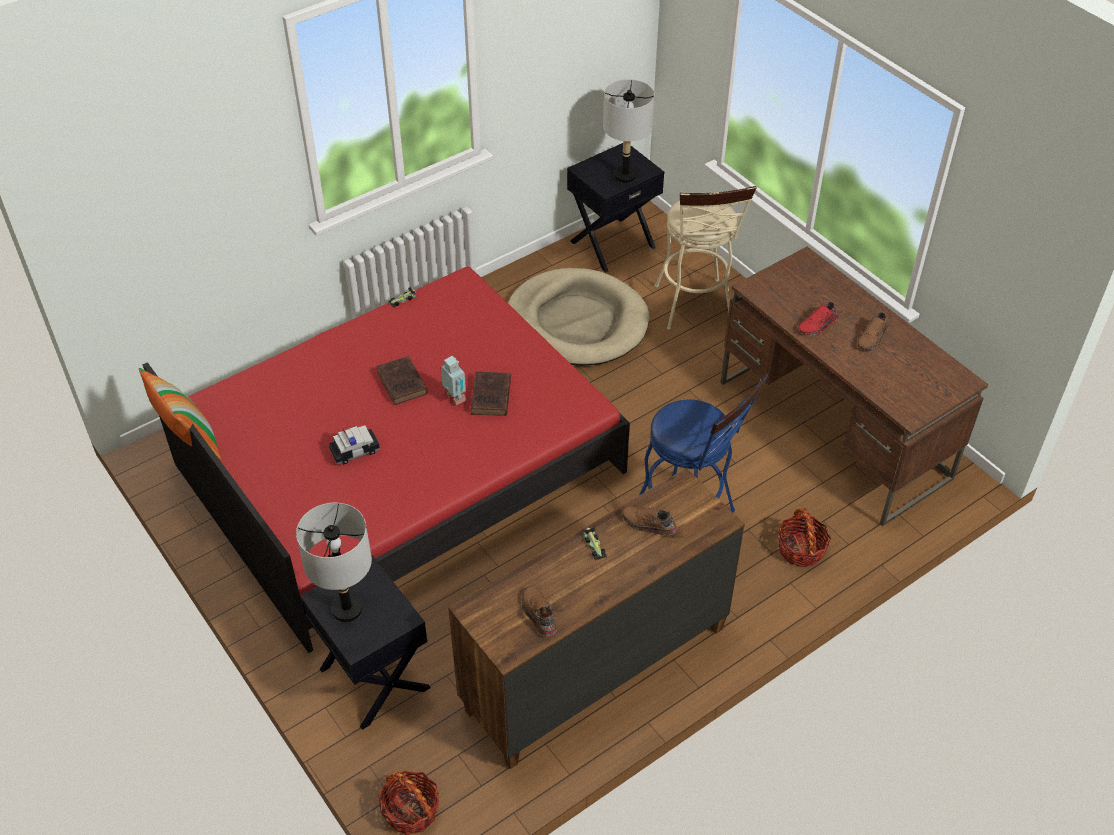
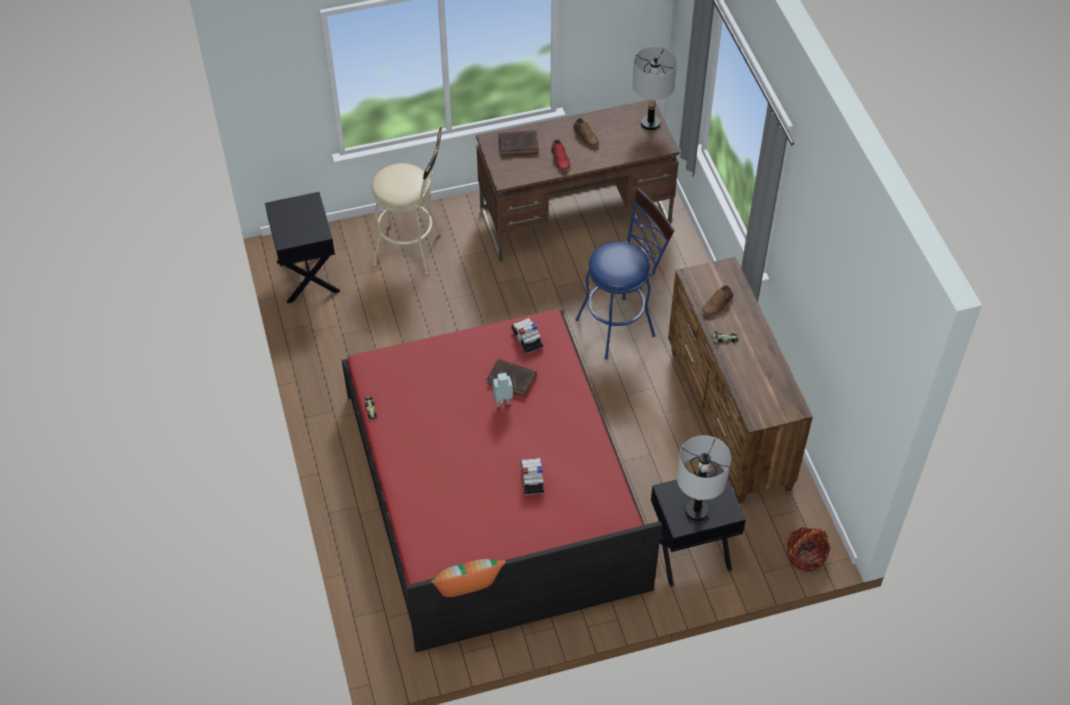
camera: 70 degrees left, 5 degrees up
brown book [376,356,428,405] -> brown book moved to [498,131,539,156]
beige dog bed [508,268,650,366] -> none
brown shoe [522,586,557,637] -> none
grey table lamp [603,79,655,183] -> grey table lamp moved to [632,46,677,130]
basket [778,508,831,567] -> none
none -> toy car [511,318,543,354]

